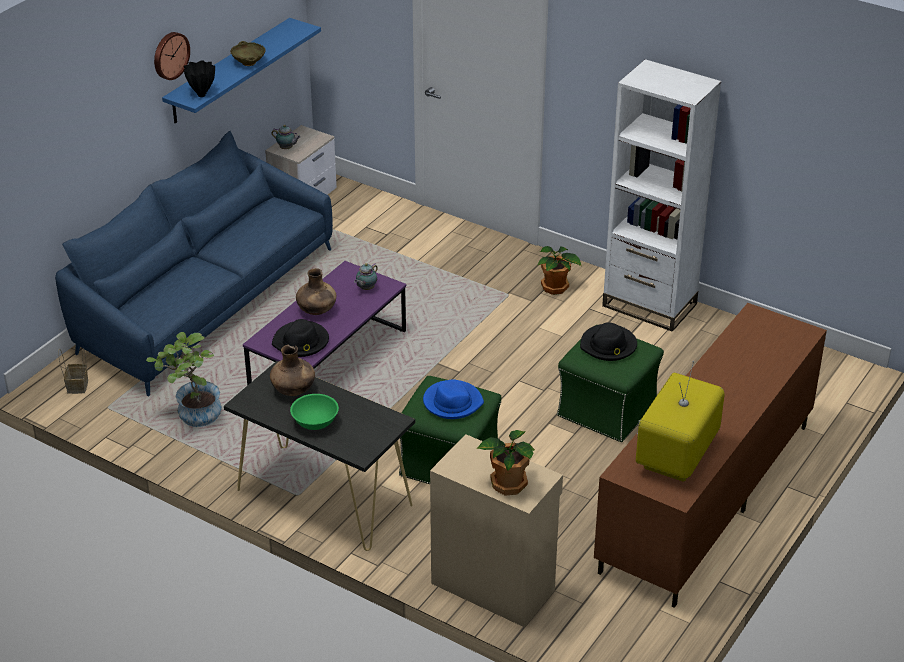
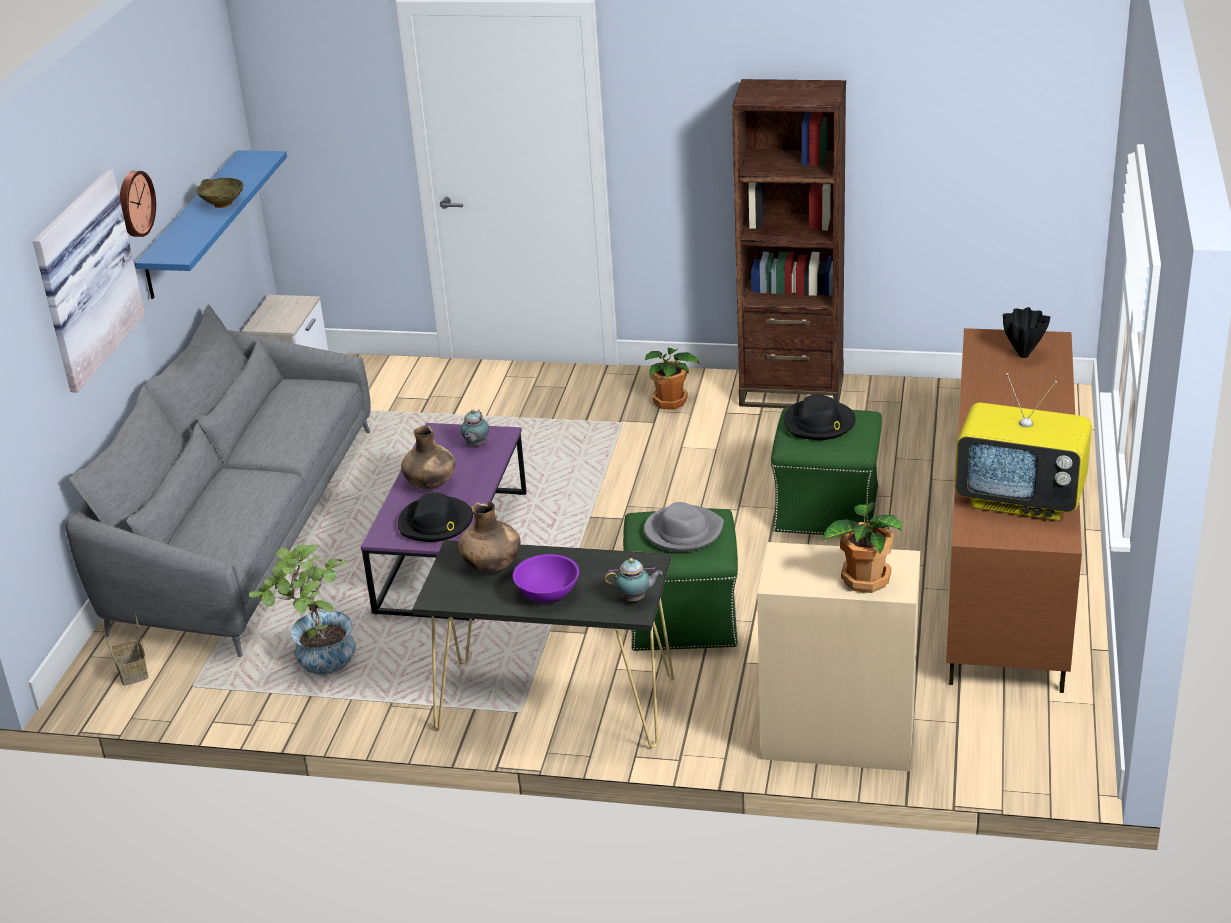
camera: 20 degrees left, 5 degrees down
blue sofa [55,131,333,397] -> grey sofa [65,304,371,657]
black vase [184,60,215,97] -> black vase moved to [1003,307,1050,358]
teapot [271,125,301,149] -> teapot moved to [604,558,663,601]
green bowl [290,394,339,430] -> purple bowl [513,554,579,602]
blue hat [423,379,484,419] -> grey hat [644,502,724,552]
white bookcase [602,59,721,332] -> brown bookcase [732,79,846,408]
television [636,361,725,482] -> television turned 75 degrees counterclockwise [955,373,1092,521]
none -> picture [33,170,145,393]

